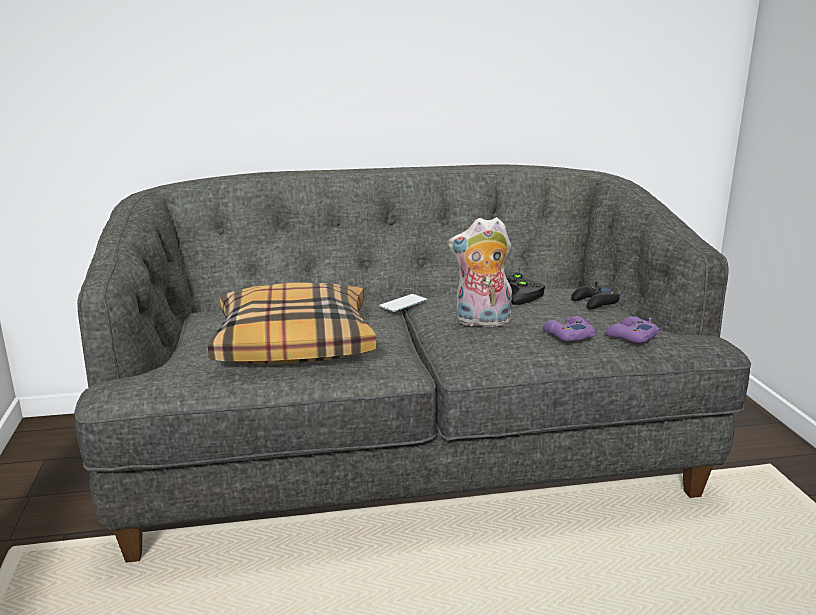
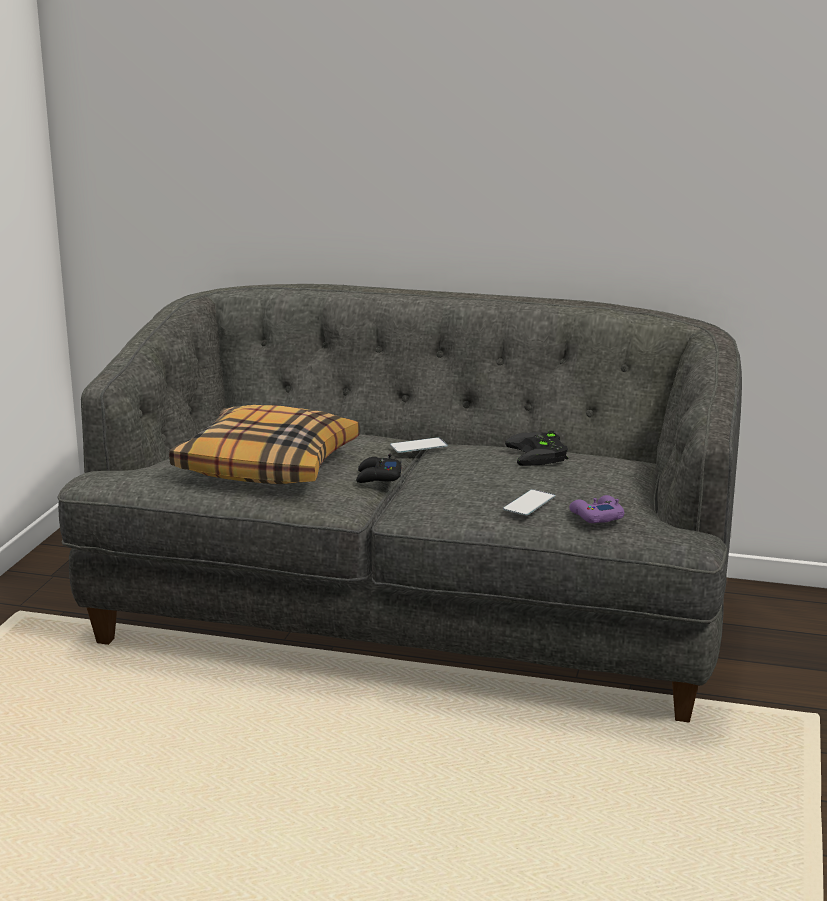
camera: 25 degrees right, 0 degrees up
plush toy [448,217,512,327] -> none
purple game controller [543,316,595,342] -> phone [503,489,555,516]
black game controller [571,281,620,309] -> black game controller moved to [356,454,402,483]

